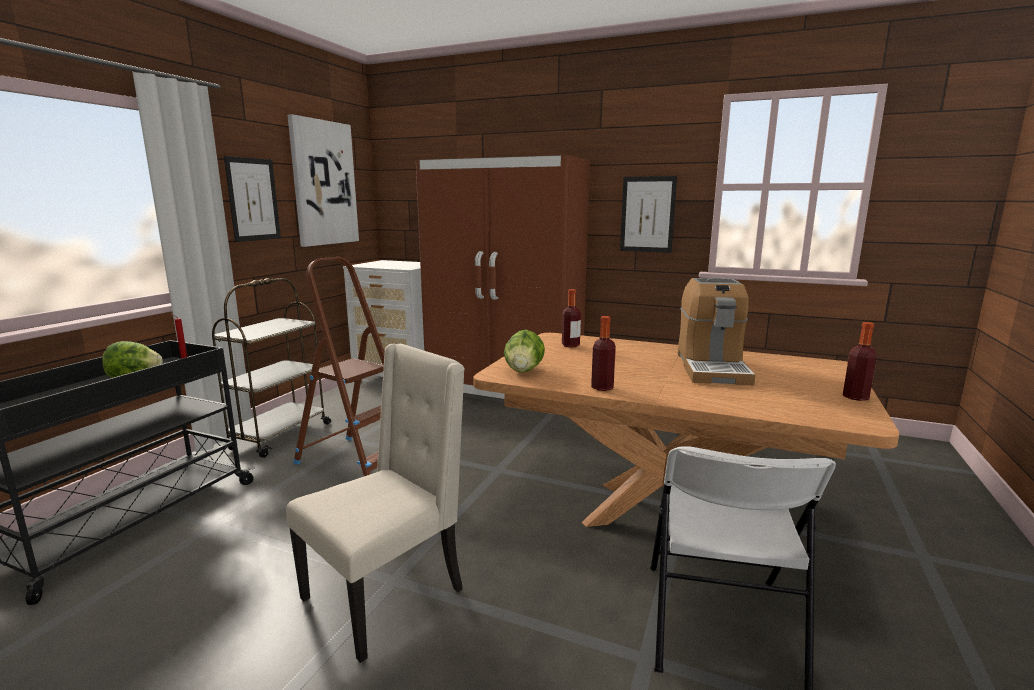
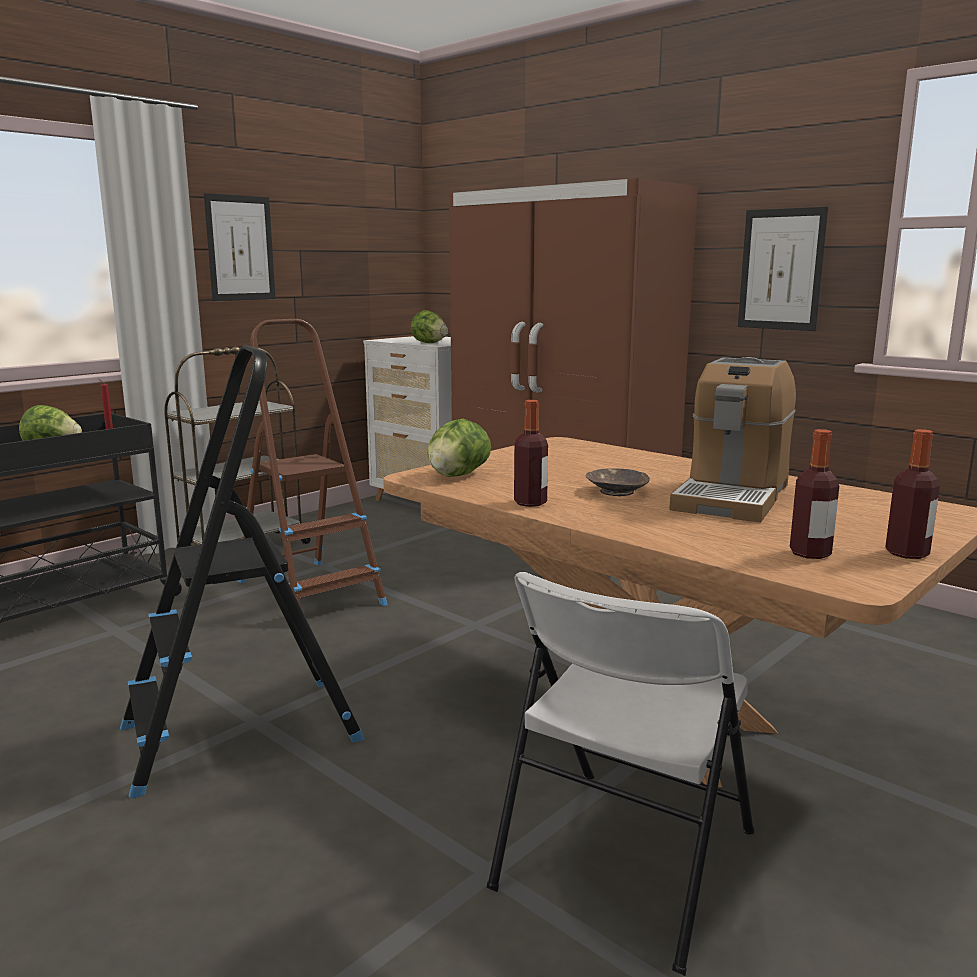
camera: 20 degrees right, 0 degrees up
beige chair [286,344,465,663] -> black step ladder [120,345,365,798]
picture [287,114,359,247] -> none
bottle [562,289,581,347] -> bottle moved to [790,429,839,559]
none -> lettuce [411,310,448,343]
none -> brown bowl [585,468,650,496]

